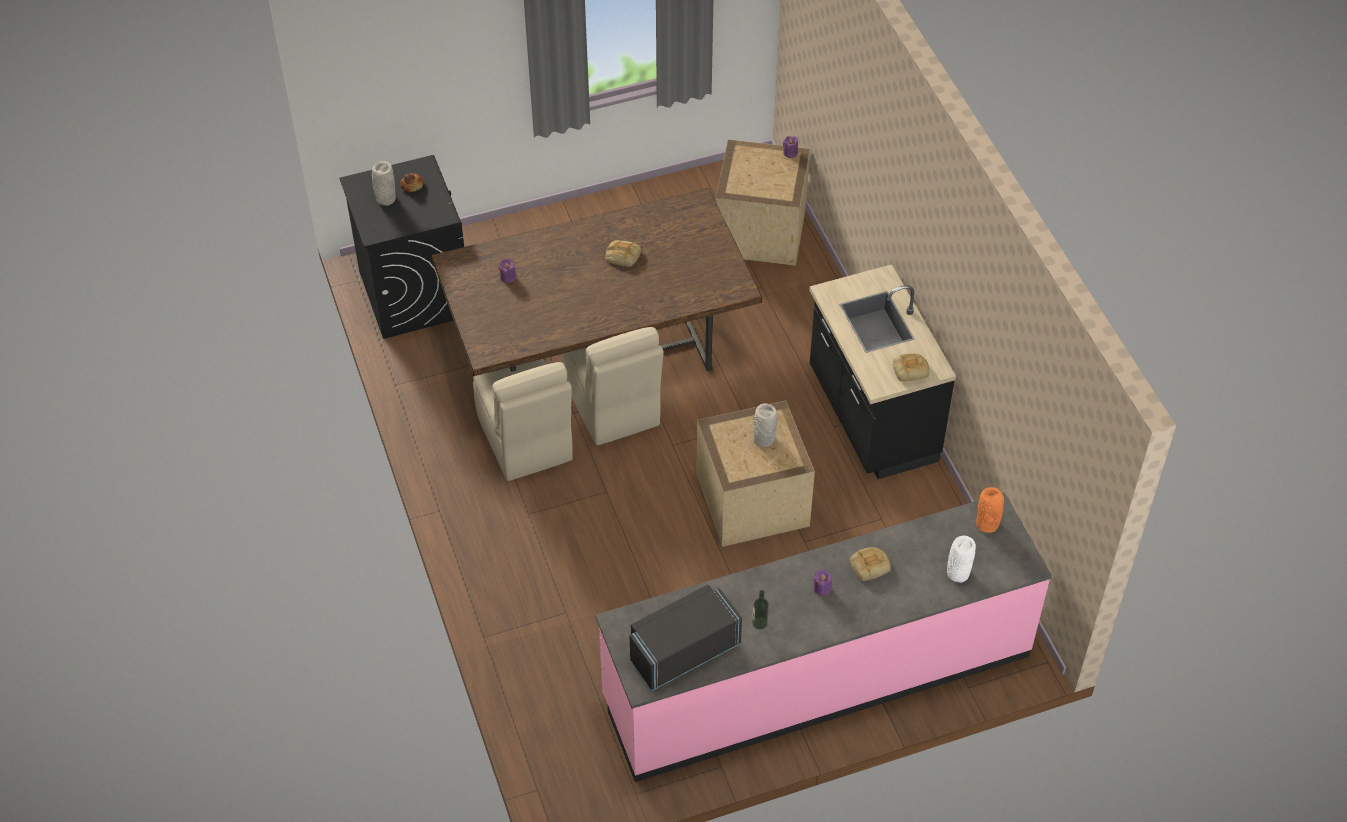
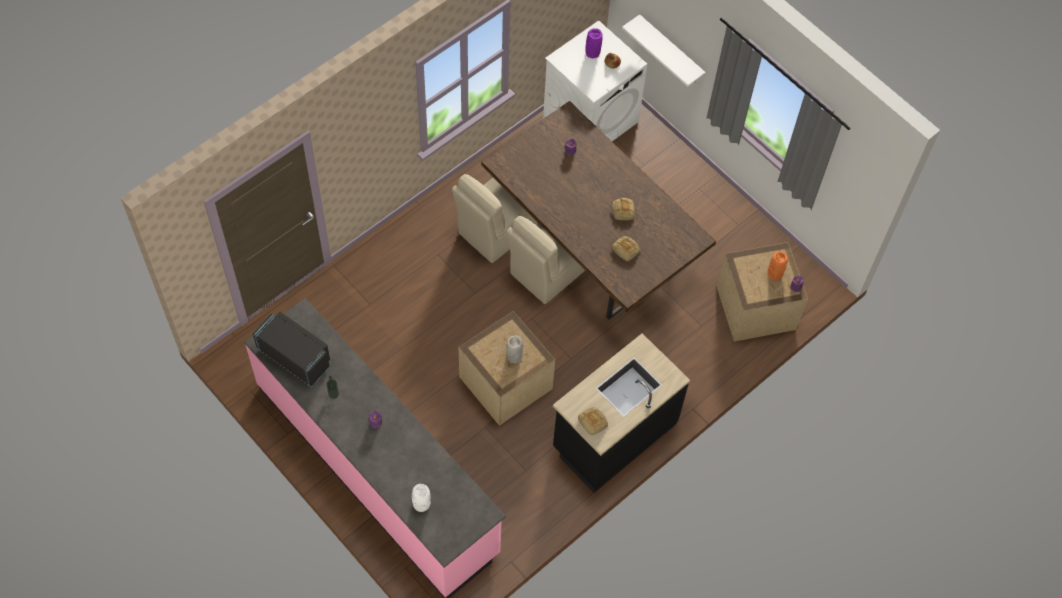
camera: 65 degrees right, 10 degrees up
black washing machine [339,155,464,339] -> white washing machine [543,21,647,141]
grey vase [372,161,396,206] -> purple vase [586,28,603,58]
bread [850,547,891,581] -> bread moved to [612,236,640,261]
orange vase [976,487,1004,533] -> orange vase moved to [767,251,788,280]
none -> white shelf [622,14,706,87]

